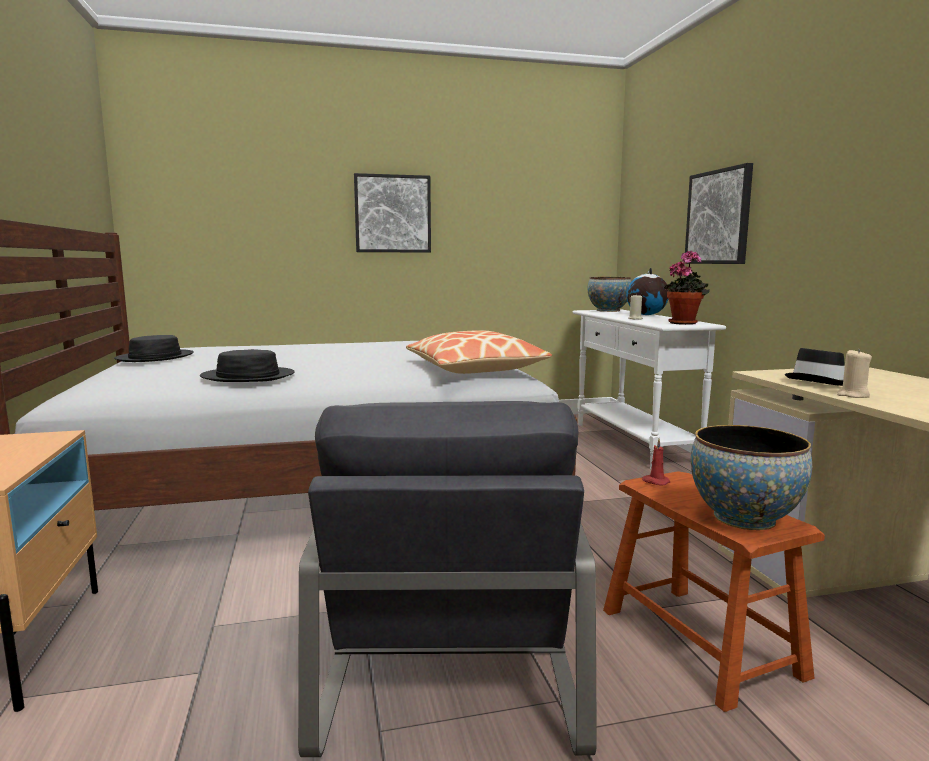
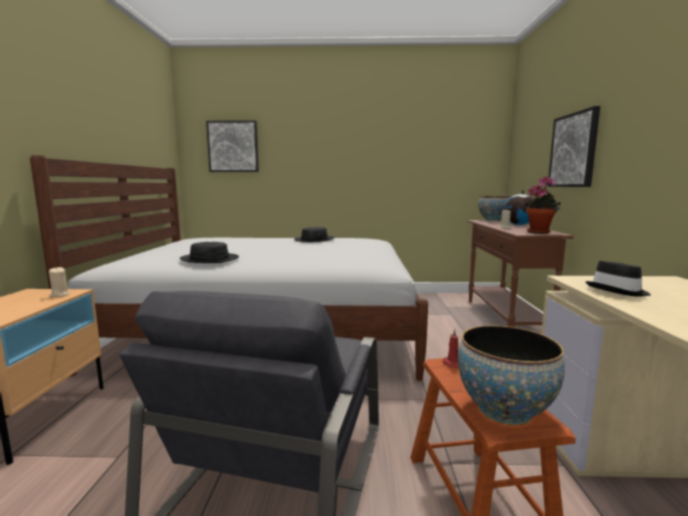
camera: 15 degrees right, 0 degrees up
black hat [114,335,194,362] -> black hat moved to [294,227,335,242]
picture [354,173,431,252] -> picture moved to [206,120,259,172]
pillow [406,330,552,374] -> none
white console table [573,310,726,469] -> brown console table [468,220,574,327]
beige candle [837,349,872,398] -> beige candle moved to [49,267,70,297]

